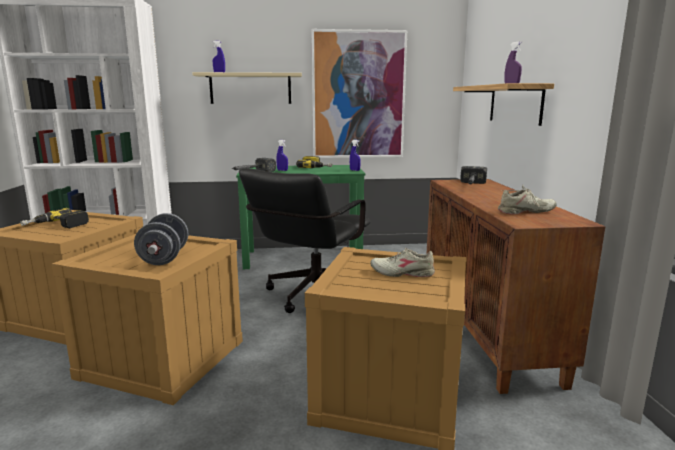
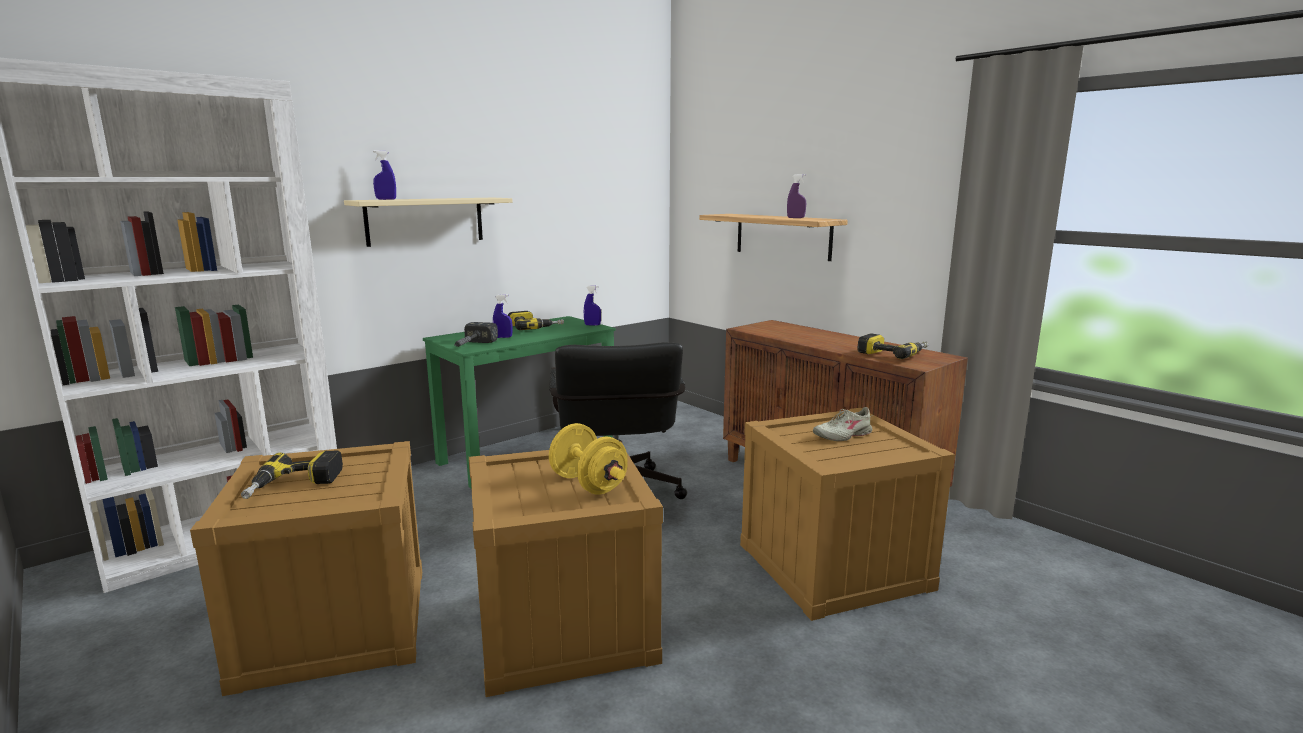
camera: 35 degrees left, 0 degrees up
grey dumbbell [134,213,188,265] -> yellow dumbbell [549,423,628,495]
picture [311,29,407,158] -> none
hammer [460,166,487,184] -> none
beige shoe [498,185,557,214] -> power drill [857,333,929,359]

